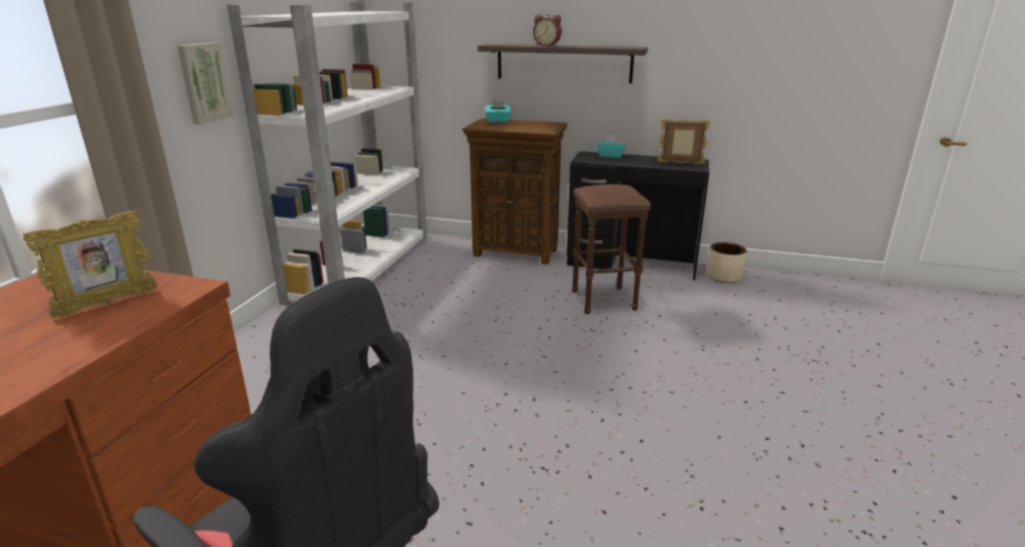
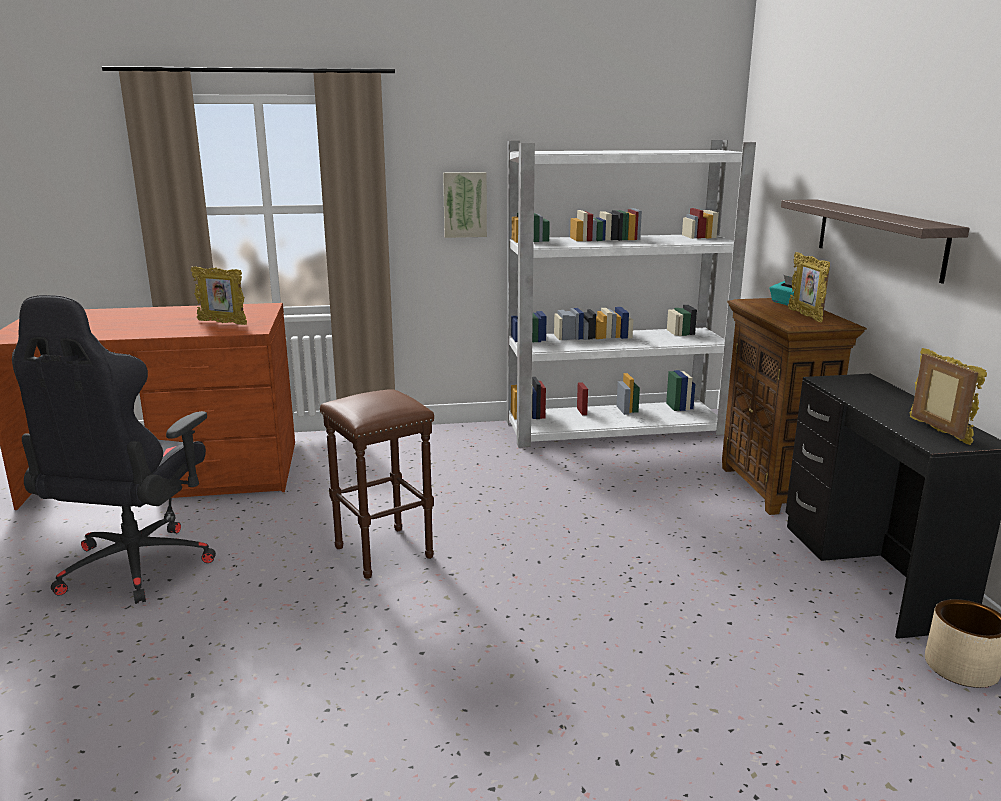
camera: 65 degrees right, 5 degrees down
alarm clock [533,15,562,46] -> none
brown stool [572,184,651,314] -> brown stool moved to [320,389,434,579]
turquoise tissue box [597,135,625,158] -> none
none -> picture frame [788,252,830,322]

